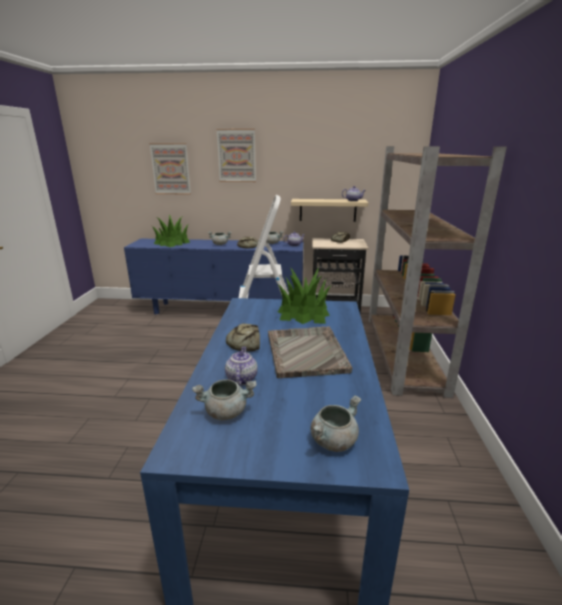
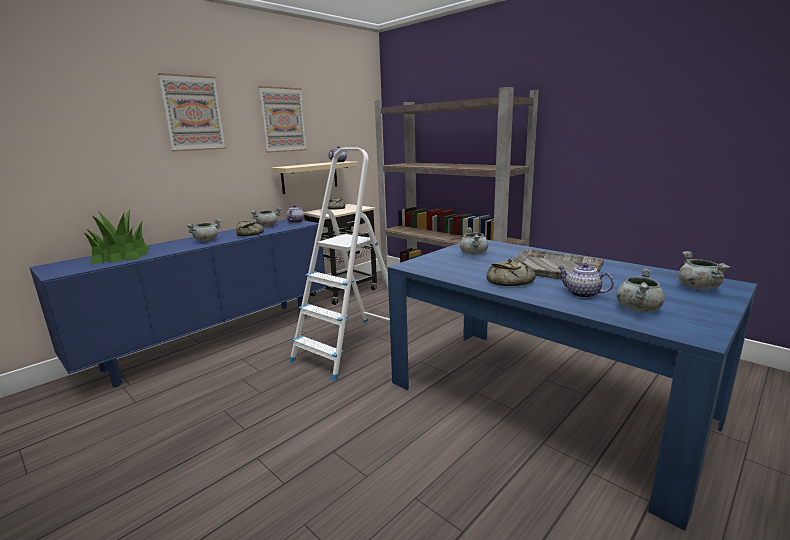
camera: 50 degrees left, 5 degrees down
picture [149,143,191,195] -> picture moved to [259,86,307,153]
potted plant [278,267,331,324] -> grey cooking pot [460,227,488,254]

